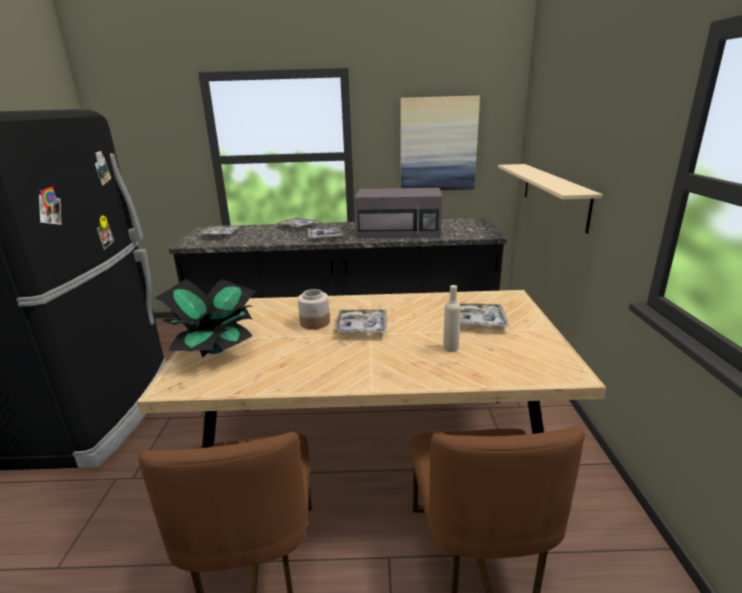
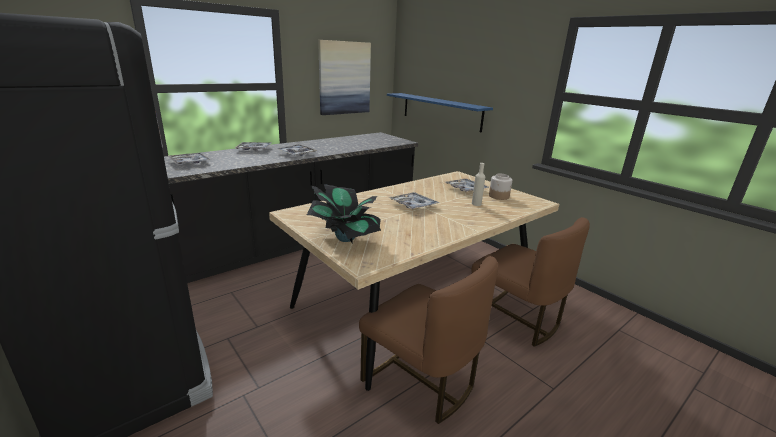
camera: 40 degrees left, 0 degrees up
jar [298,289,330,329] -> jar moved to [489,174,512,200]
grey microwave [355,188,442,238] -> none
beige shelf [498,164,603,234] -> blue shelf [387,93,493,133]

